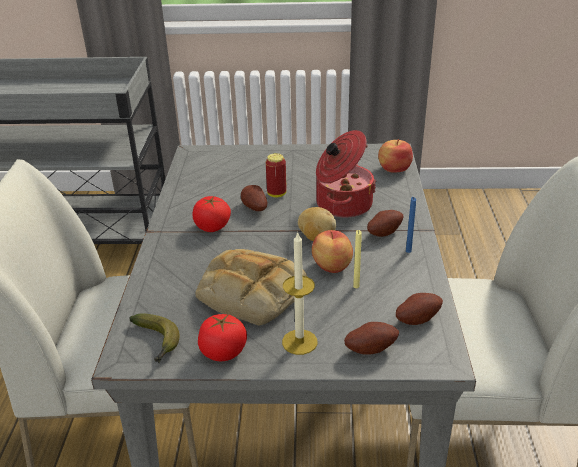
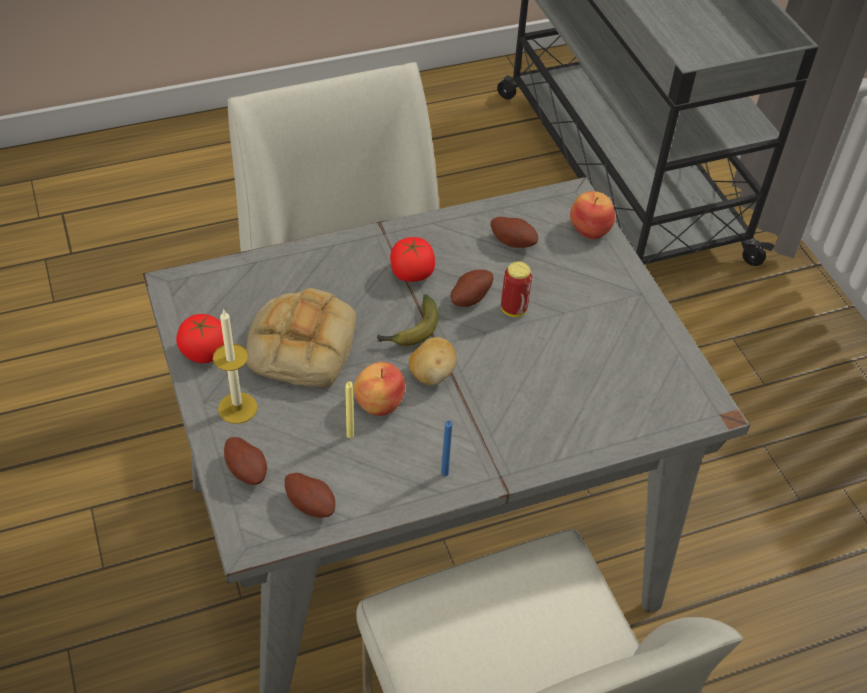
camera: 65 degrees right, 15 degrees up
banana [129,313,180,363] -> banana moved to [377,294,438,346]
cooking pot [316,130,376,218] -> none
potato [367,210,404,237] -> potato moved to [491,217,538,248]
apple [378,139,413,173] -> apple moved to [570,191,615,239]

